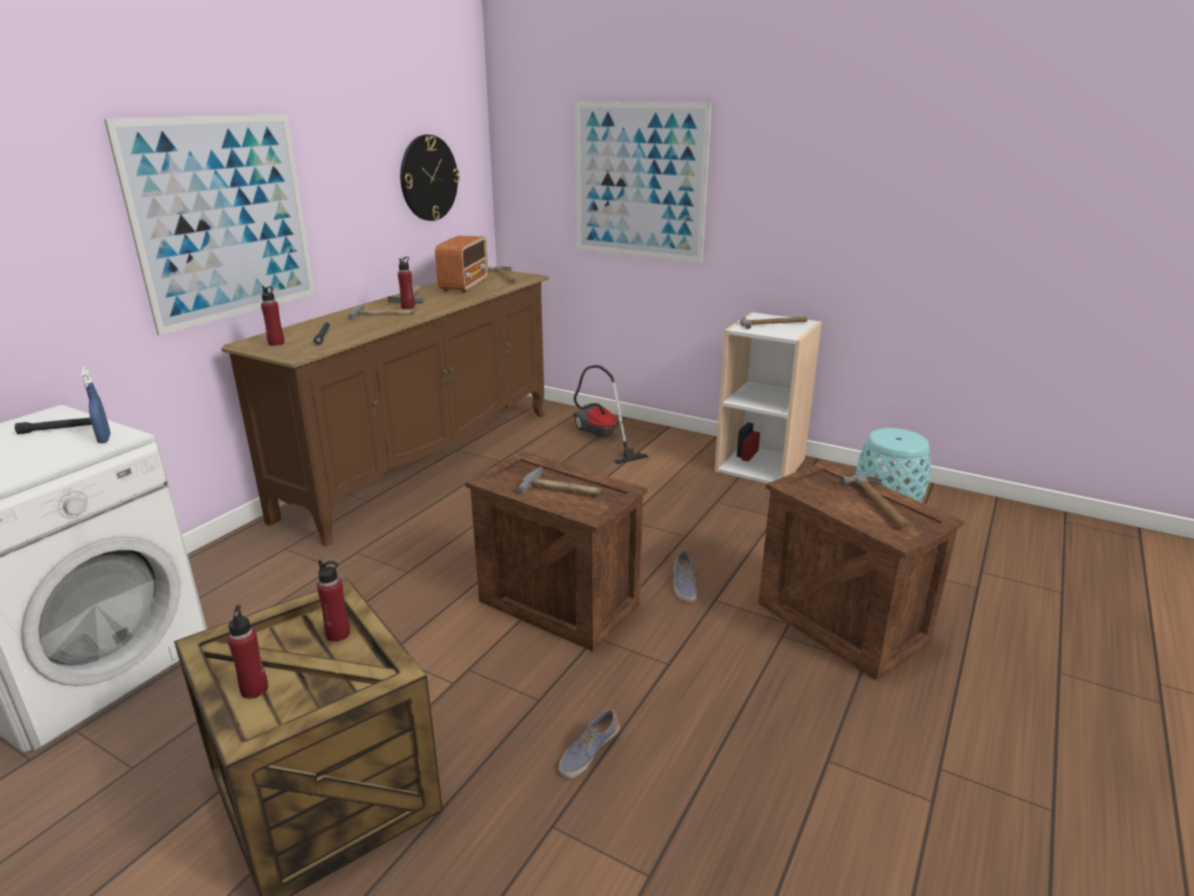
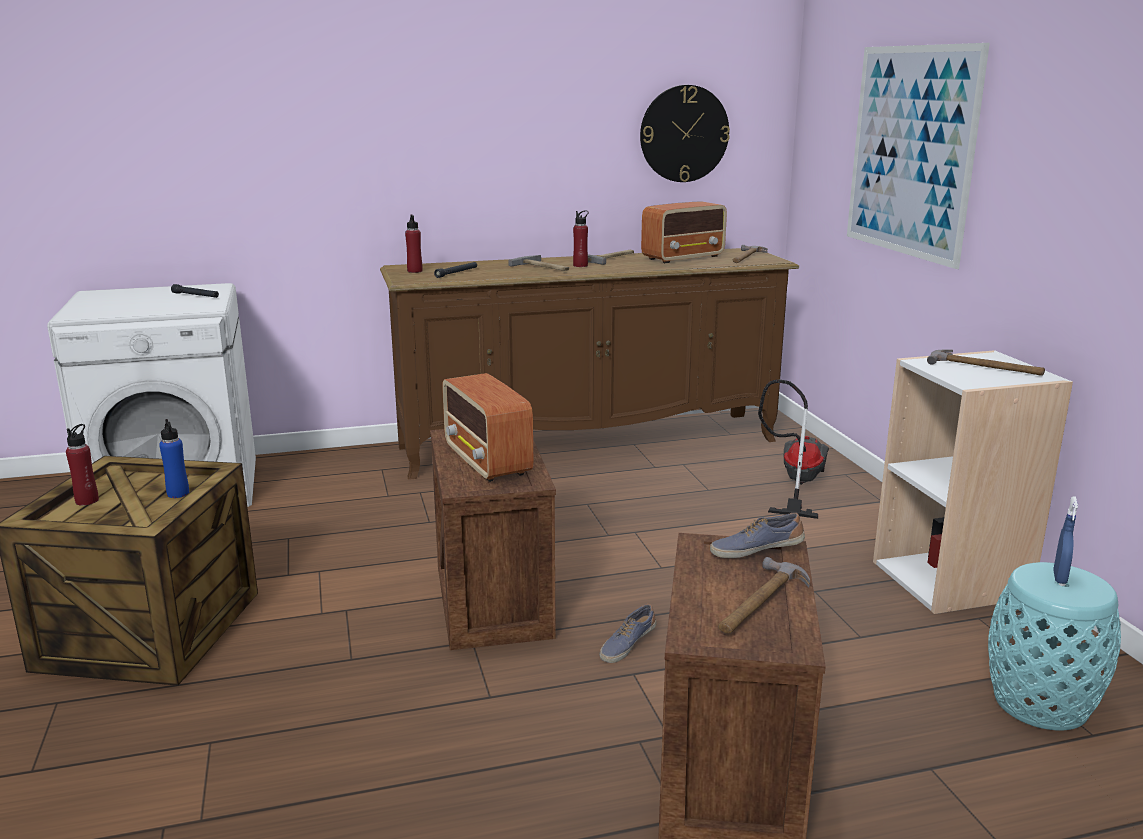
camera: 45 degrees right, 5 degrees down
blue spray bottle [81,367,111,443] -> blue spray bottle moved to [1053,496,1078,584]
picture [104,114,315,335] -> none
red bottle [317,560,350,642] -> blue bottle [159,419,189,498]
hammer [518,466,602,495] -> radio [442,373,533,482]
shoe [559,709,620,779] -> shoe moved to [710,513,805,558]

